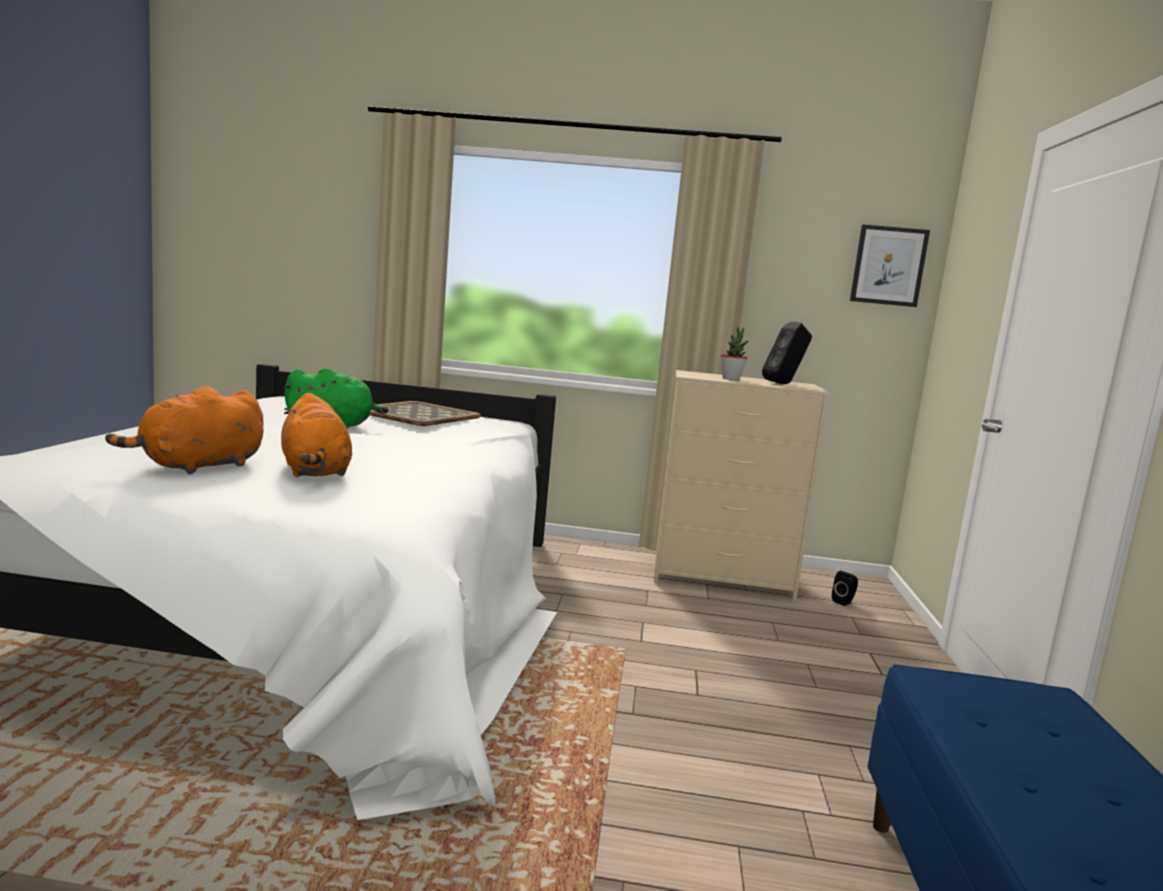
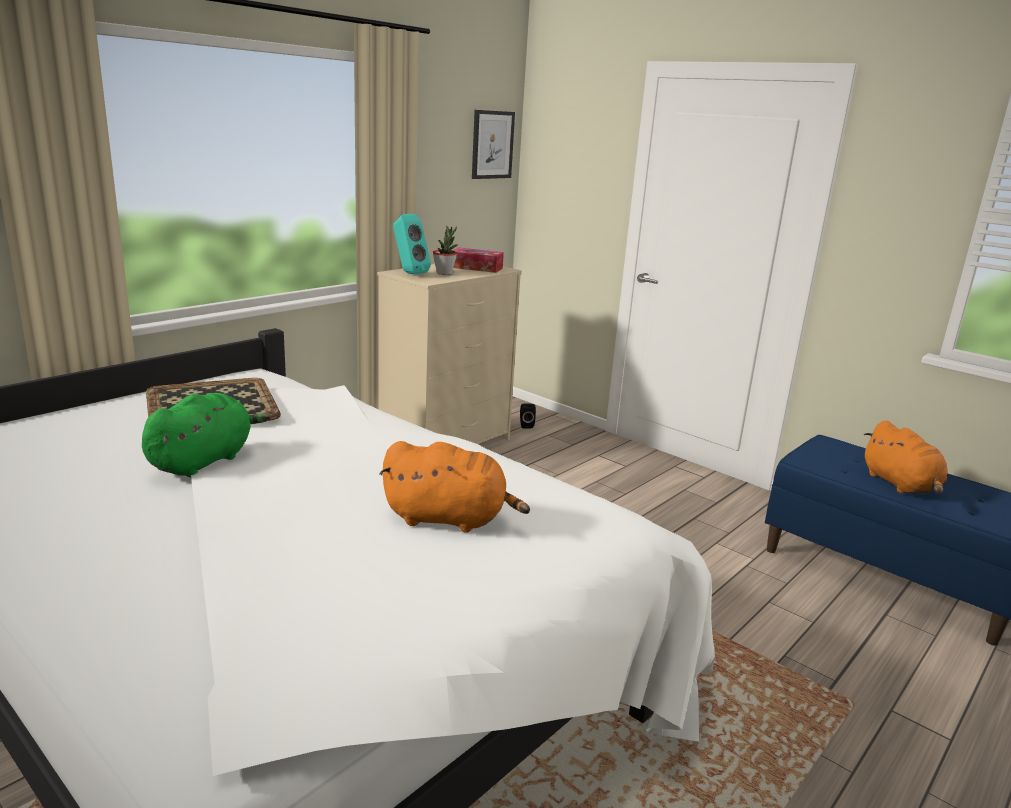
camera: 55 degrees left, 10 degrees up
orange plush toy [105,386,263,474] -> orange plush toy moved to [864,420,948,494]
black speaker [762,322,812,384] -> tissue box [452,248,504,273]
none -> turquoise speaker [393,214,431,274]

